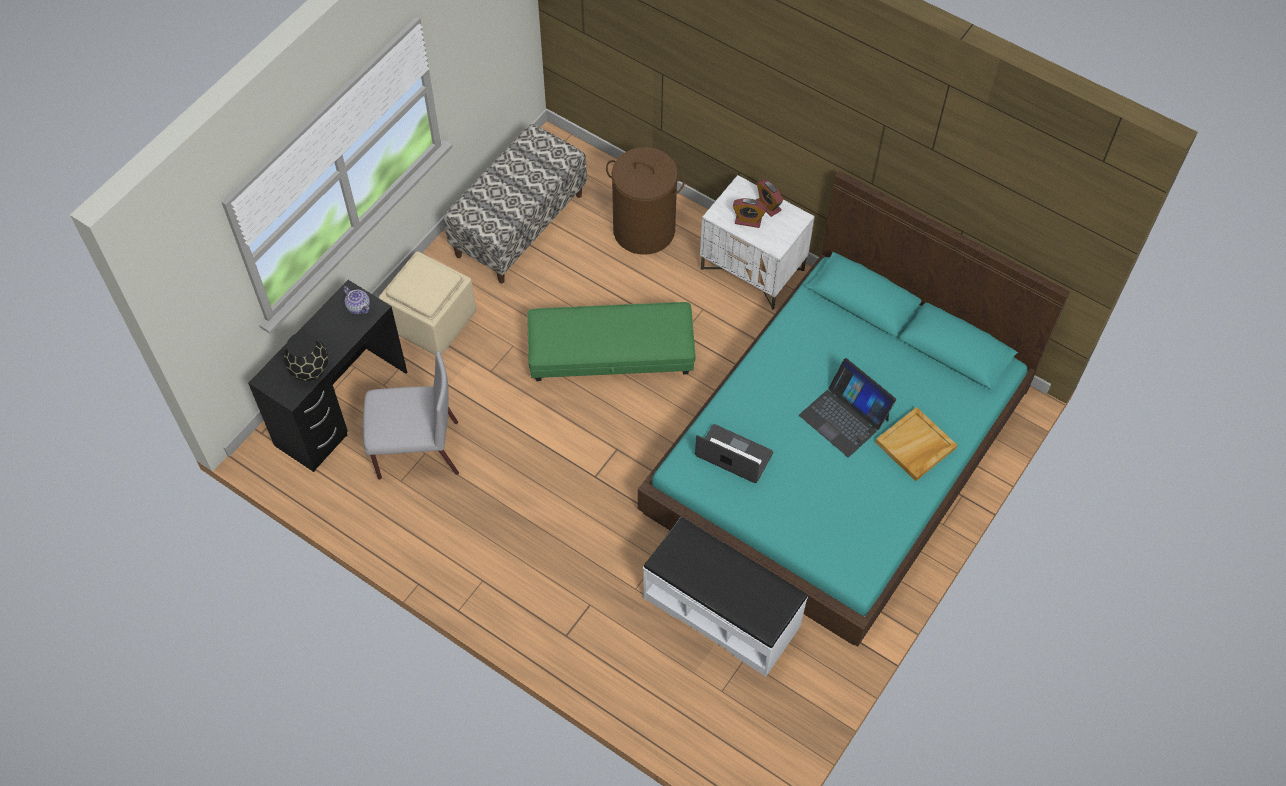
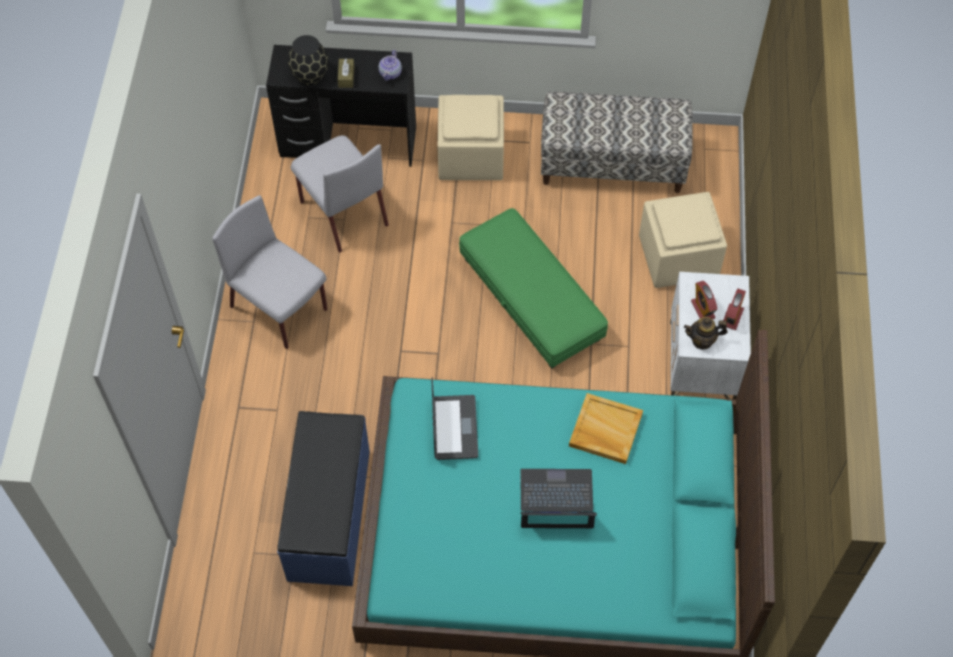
camera: 60 degrees right, 0 degrees up
brown laundry basket [606,147,684,255] -> beige ottoman [639,192,727,288]
white bench [643,516,808,677] -> blue bench [277,411,370,586]
laptop [799,358,896,457] -> laptop turned 75 degrees clockwise [520,469,597,528]
beige tray [875,407,957,481] -> beige tray moved to [569,393,643,464]
none -> grey chair [212,195,327,349]
none -> brown tissue box [337,59,354,88]
none -> teapot [684,317,728,350]

